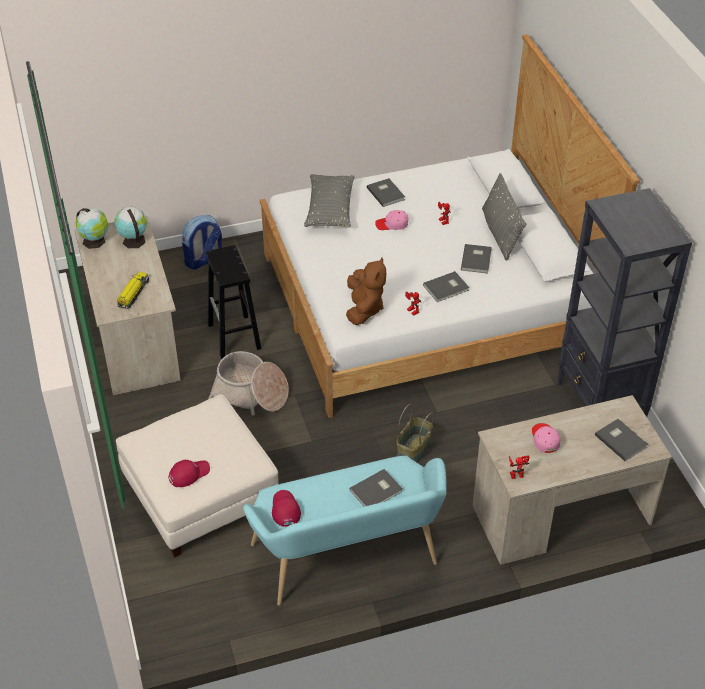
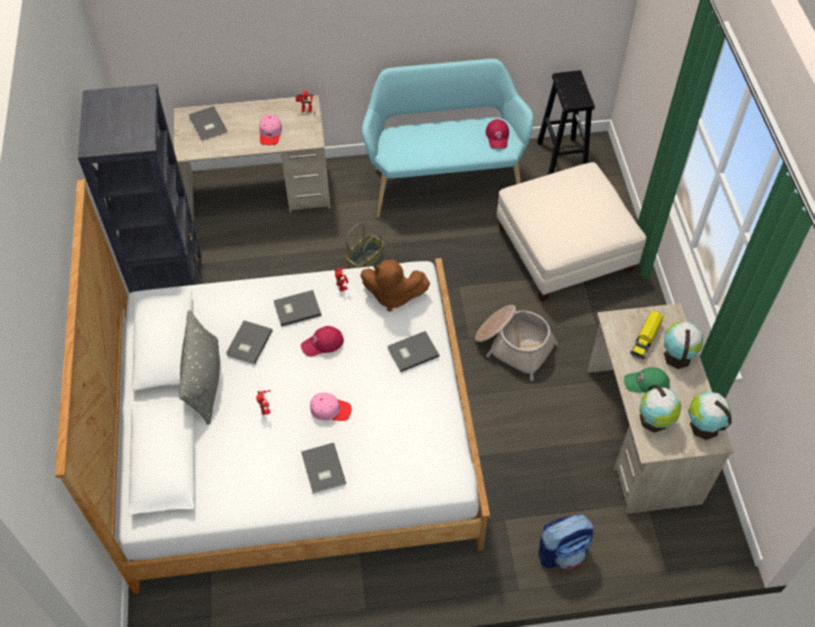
camera: 170 degrees left, 10 degrees up
red cap [169,460,210,487] -> red cap moved to [301,326,344,357]
black stool [206,245,261,359] -> black stool moved to [537,70,595,175]
grey pillow [304,174,355,228] -> none
brown plush toy [346,258,386,325] -> brown plush toy turned 90 degrees counterclockwise [360,259,430,312]
grey book [350,469,403,507] -> grey book moved to [387,331,439,372]
none -> green cap [624,367,670,393]
none -> globe [664,321,703,369]

